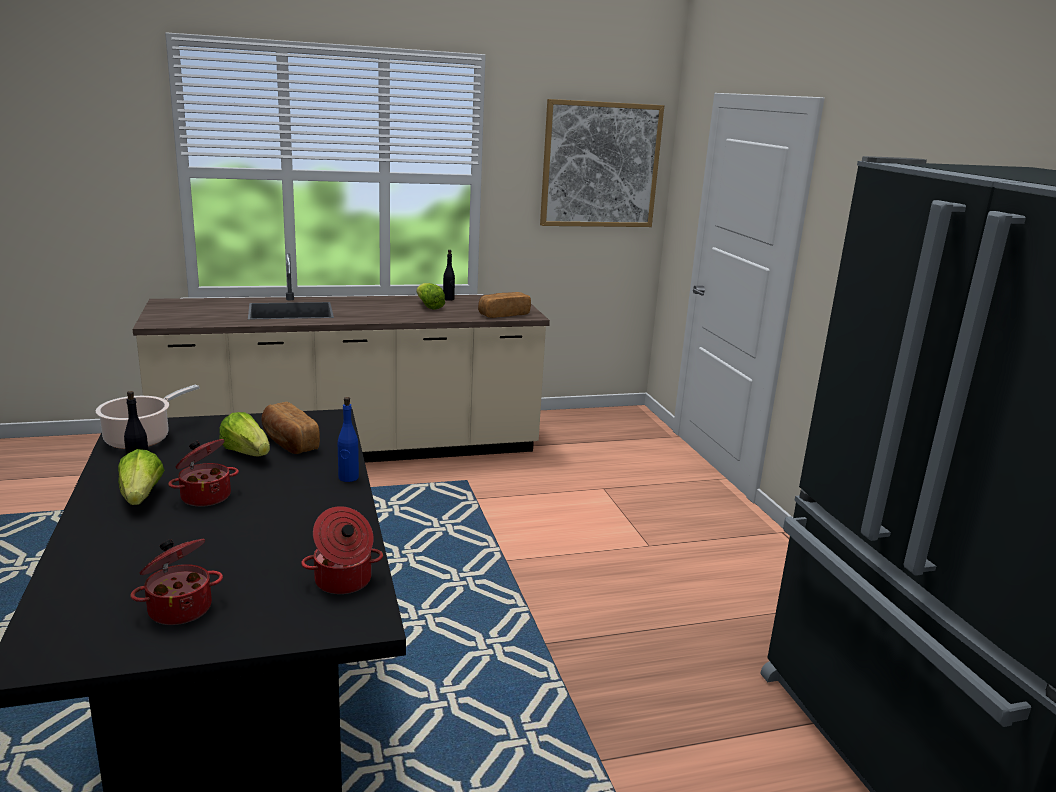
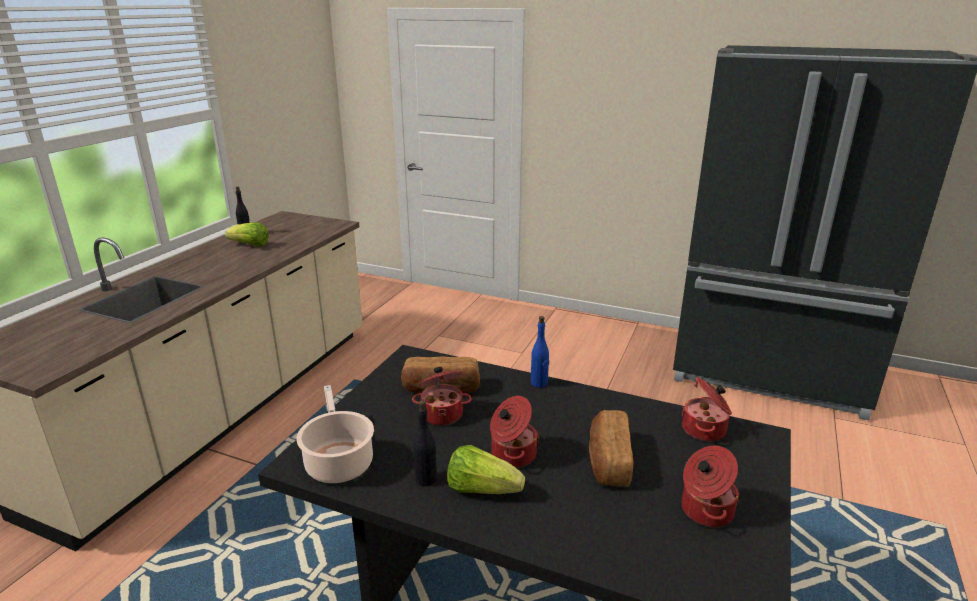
camera: 50 degrees left, 5 degrees up
lettuce [219,412,270,456] -> cooking pot [412,367,472,426]
bread [478,292,531,318] -> bread moved to [589,410,633,487]
picture [540,99,664,227] -> none

